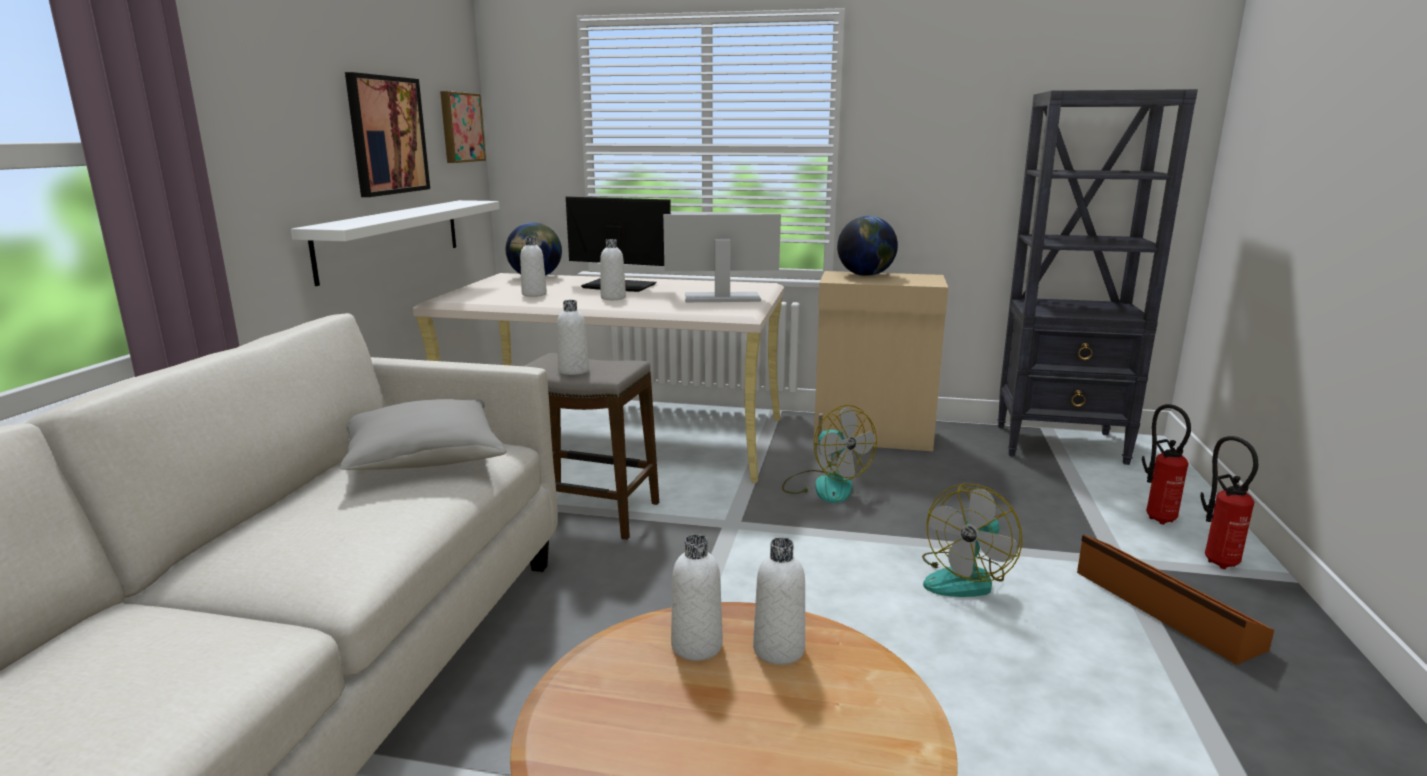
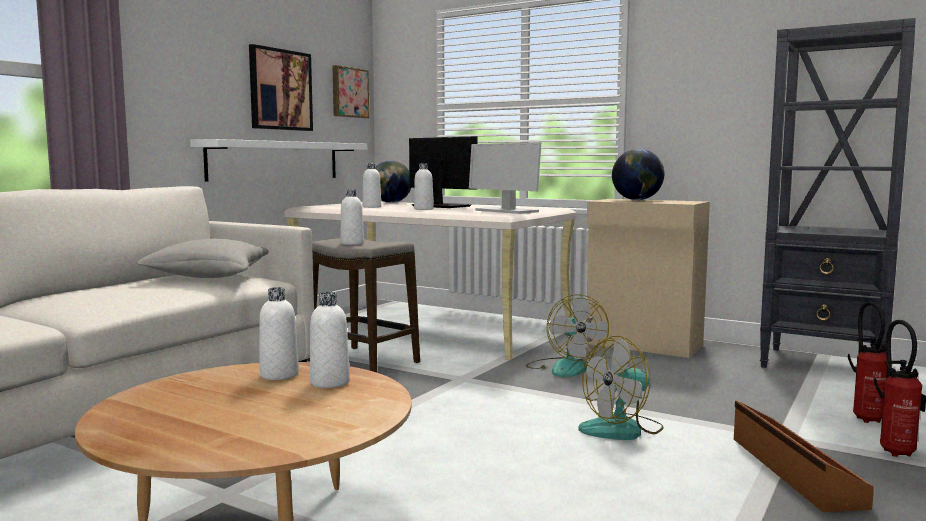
camera: 20 degrees right, 10 degrees down
monitor [663,214,781,302] -> monitor turned 150 degrees counterclockwise [469,142,541,214]

